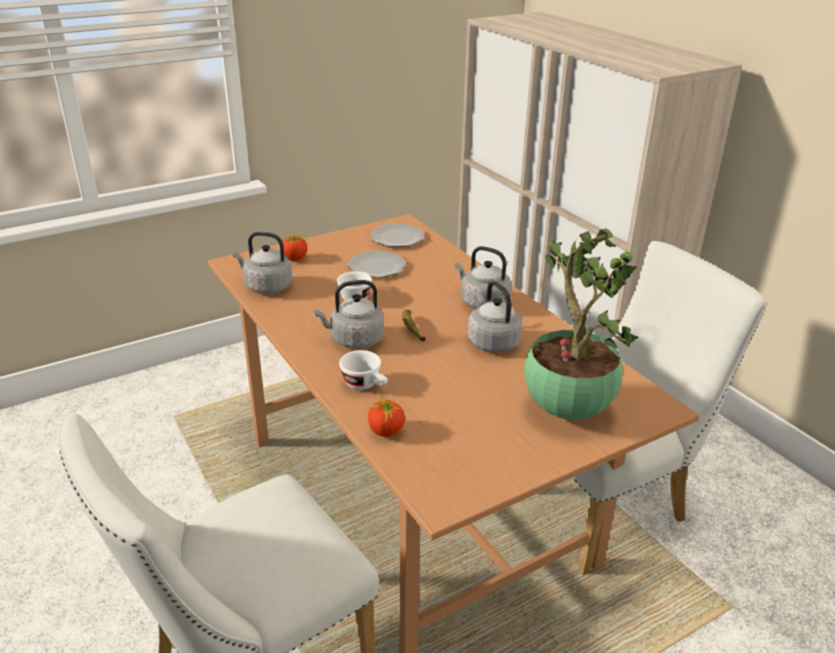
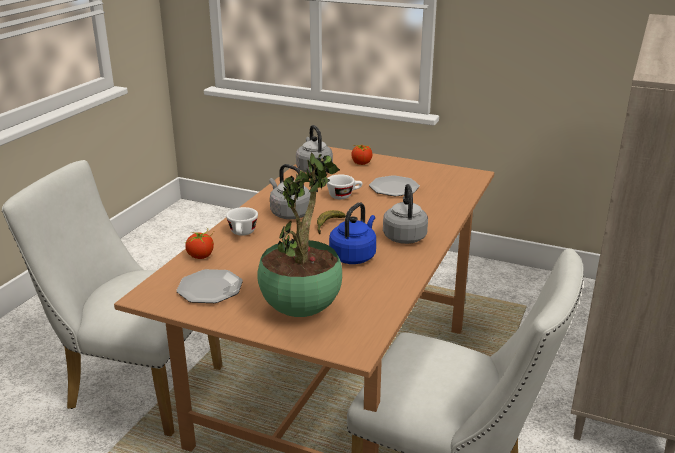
camera: 55 degrees right, 5 degrees down
plate [371,224,424,247] -> plate moved to [176,269,243,303]
grey kettle [468,281,522,353] -> blue kettle [329,202,376,264]

